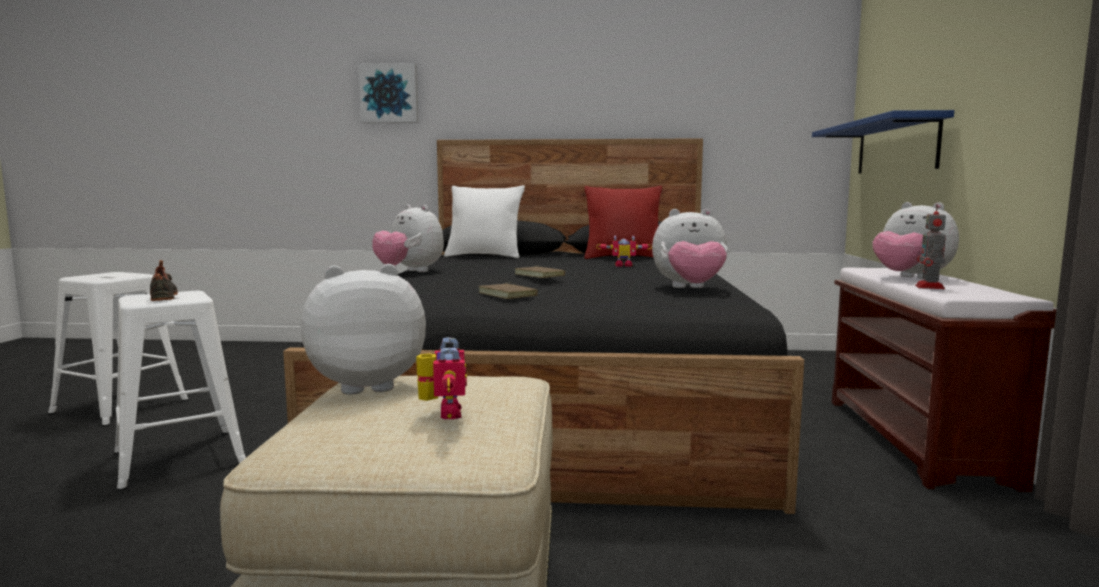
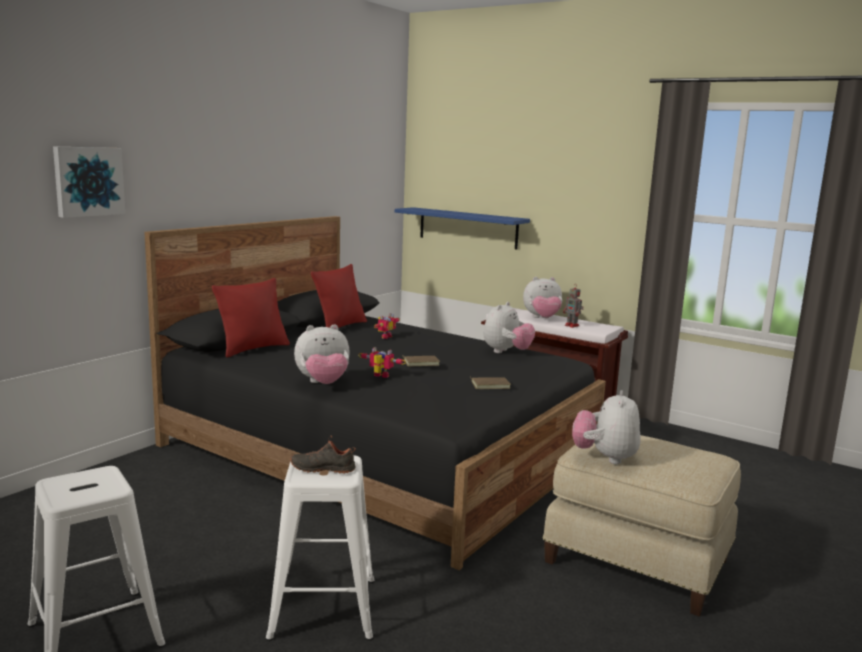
camera: 60 degrees left, 5 degrees up
toy robot [416,337,467,419] -> toy robot moved to [359,347,406,378]
white pillow [444,185,525,258] -> red pillow [212,278,290,358]

